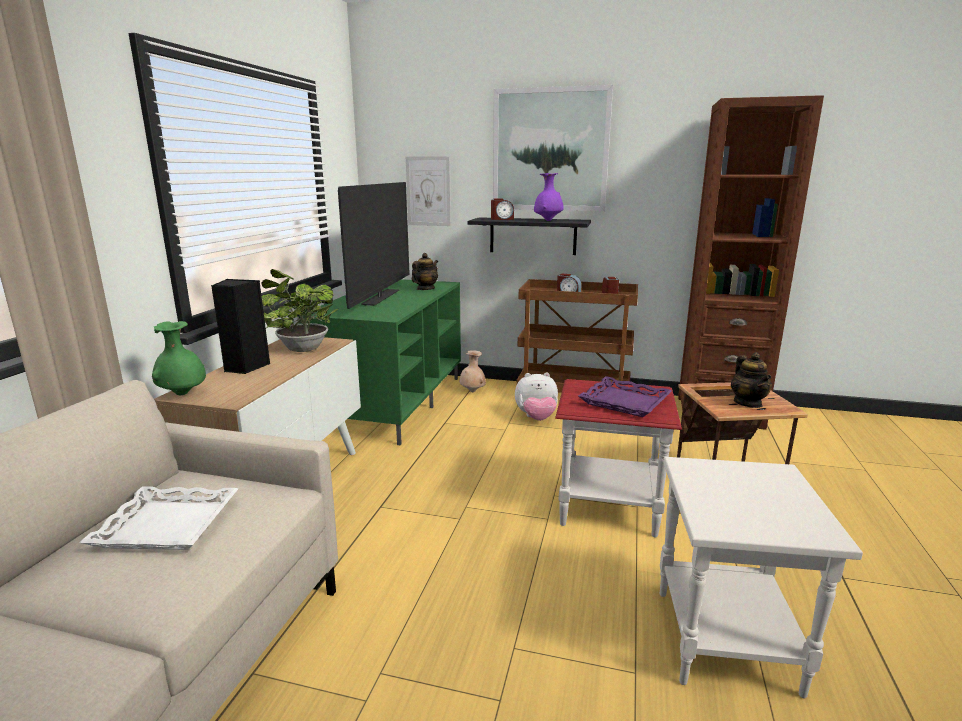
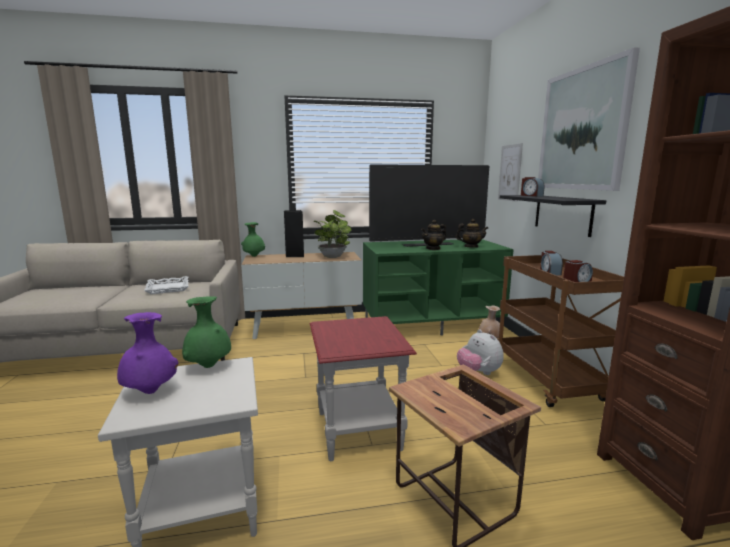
camera: 65 degrees right, 5 degrees down
purple vase [534,173,564,221] -> purple vase moved to [117,312,178,394]
purple tray [578,376,672,417] -> none
teapot [731,352,772,408] -> teapot moved to [421,220,446,250]
none -> green vase [182,296,231,368]

